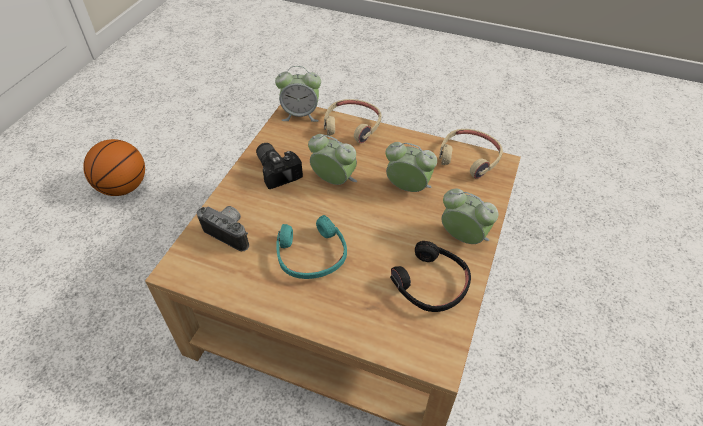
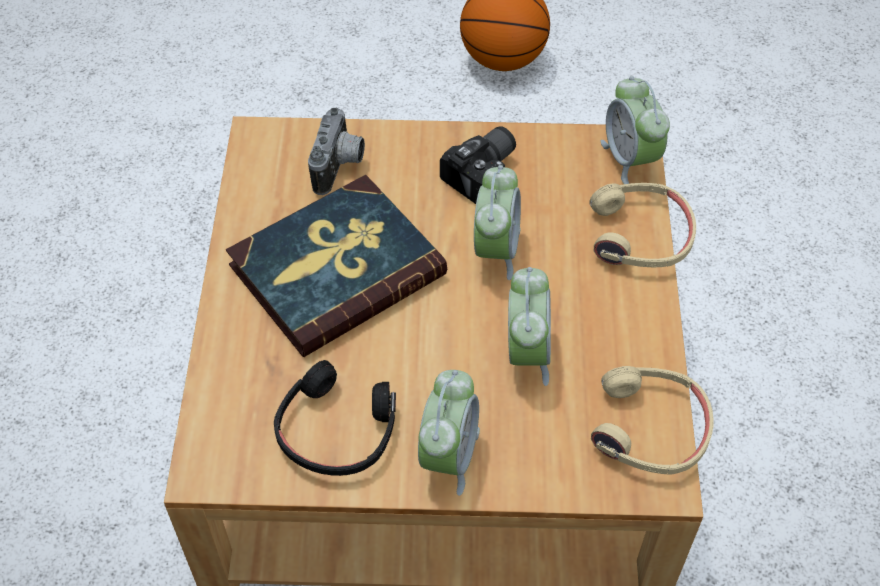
camera: 70 degrees right, 5 degrees up
turquoise headphones [276,215,347,279] -> book [226,175,447,357]

